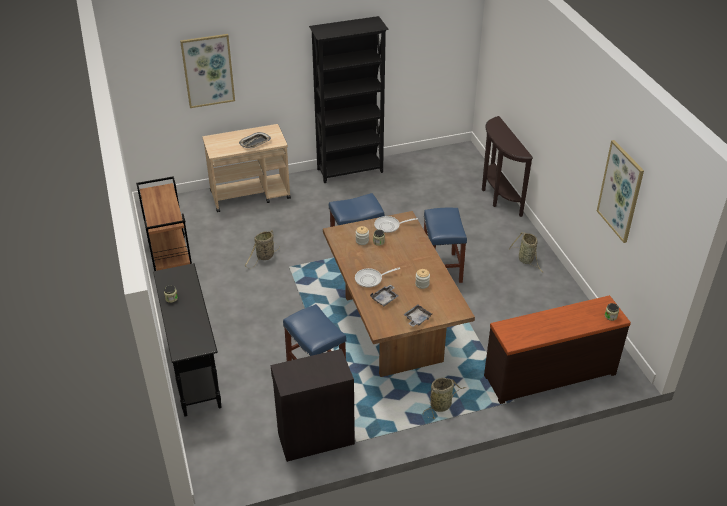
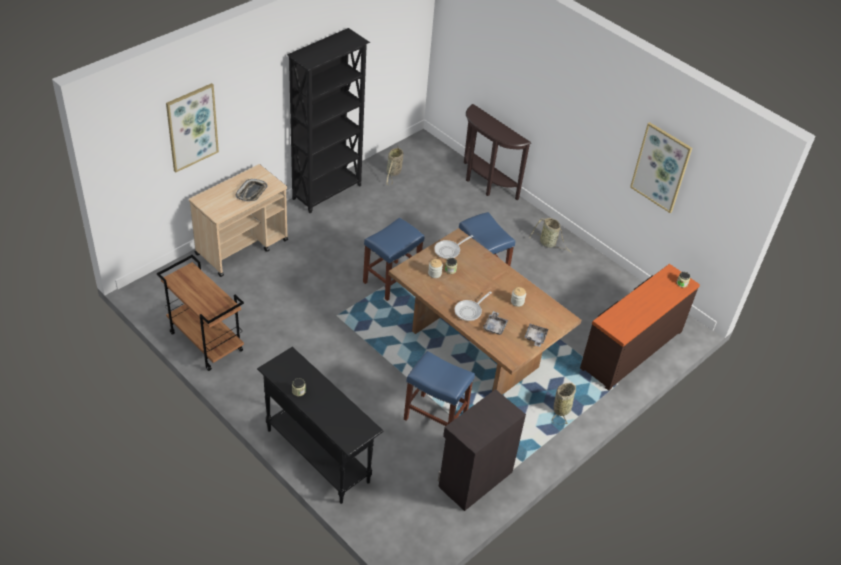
camera: 30 degrees left, 5 degrees up
basket [245,230,280,269] -> basket moved to [386,146,403,186]

